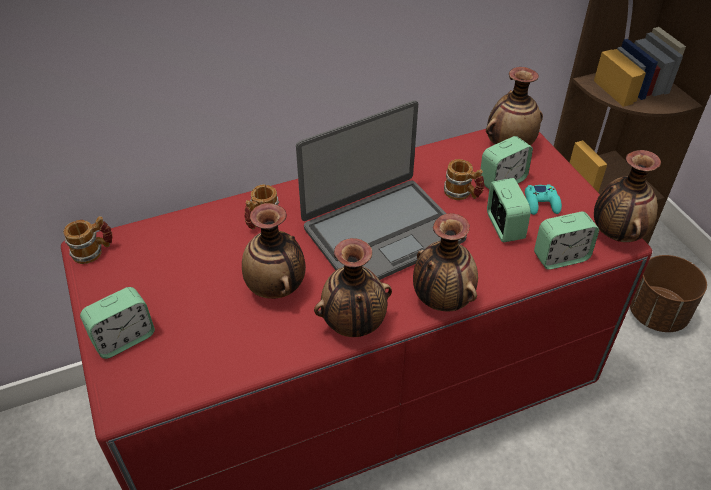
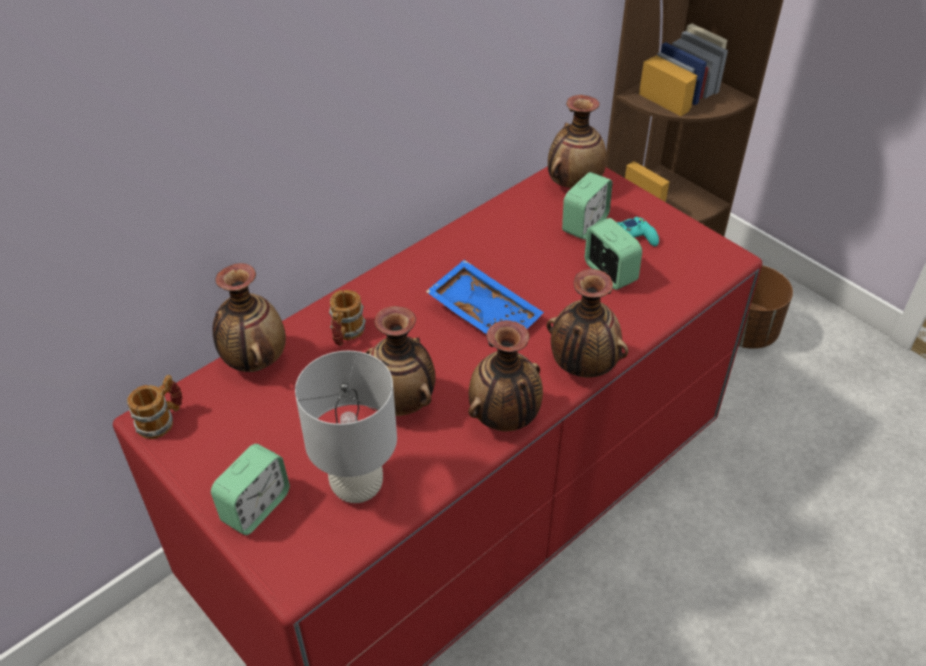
camera: 20 degrees left, 0 degrees up
laptop [296,100,467,280] -> blue tray [426,260,544,334]
mug [444,159,485,200] -> none
alarm clock [534,212,599,270] -> none
vase [594,150,661,242] -> vase moved to [213,263,286,372]
none -> grey table lamp [295,351,397,503]

